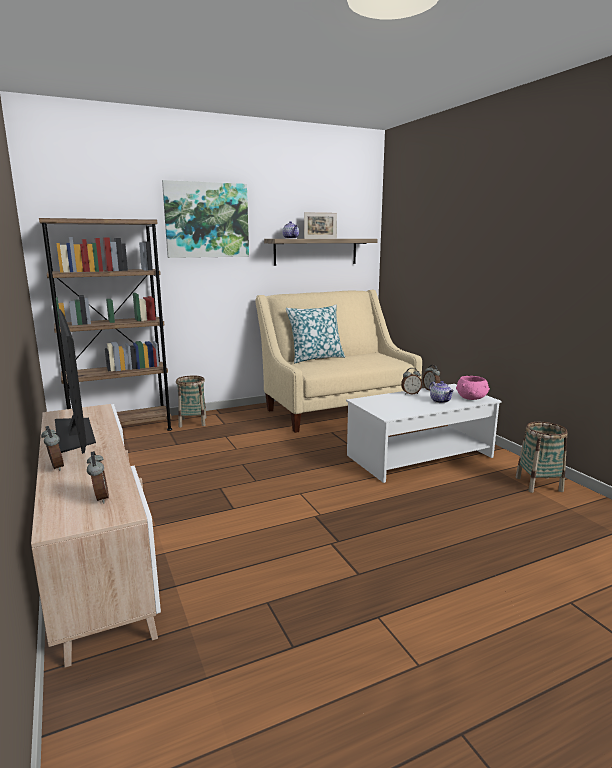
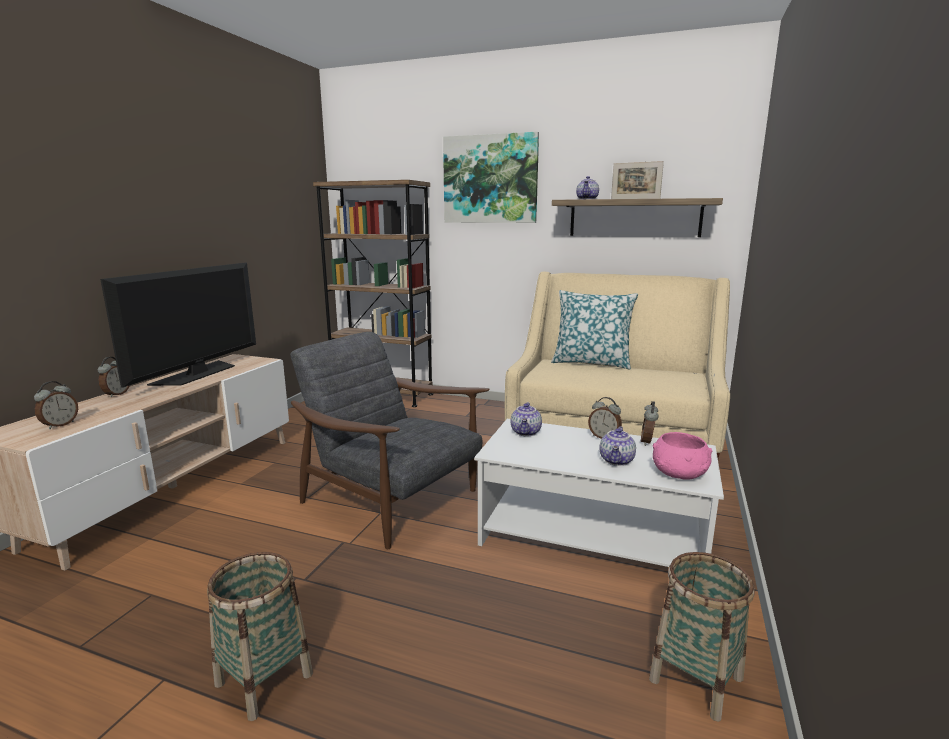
camera: 45 degrees right, 0 degrees up
basket [176,375,207,427] -> basket moved to [207,552,313,721]
none -> grey armchair [290,332,490,549]
none -> teapot [511,402,542,436]

